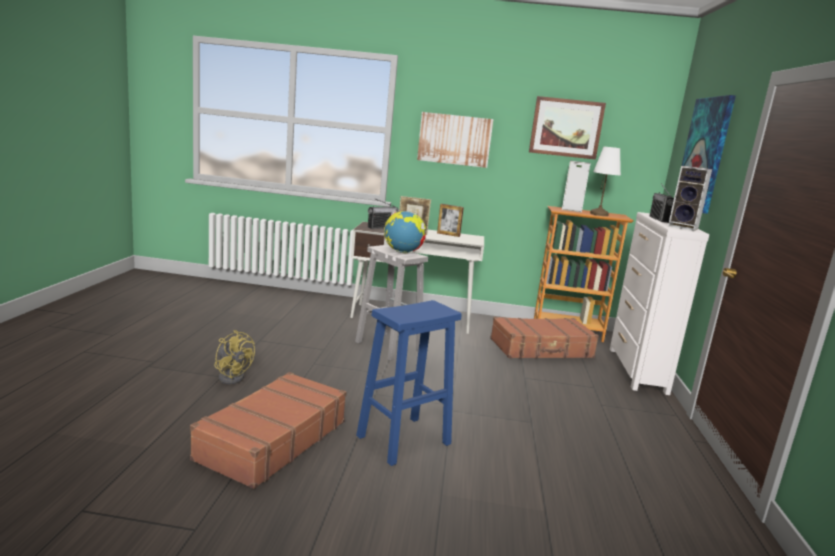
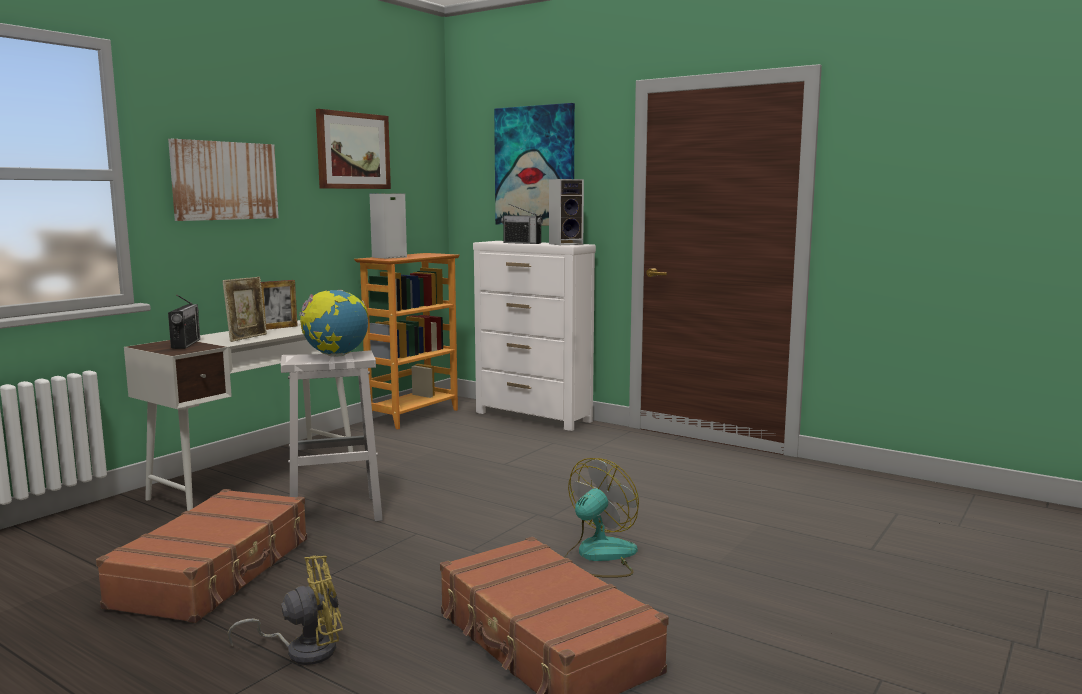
camera: 60 degrees left, 5 degrees down
blue stool [356,300,462,466] -> fan [564,458,639,578]
brown suitcase [490,317,599,359] -> brown suitcase moved to [96,489,307,623]
white table lamp [590,146,621,216] -> none

